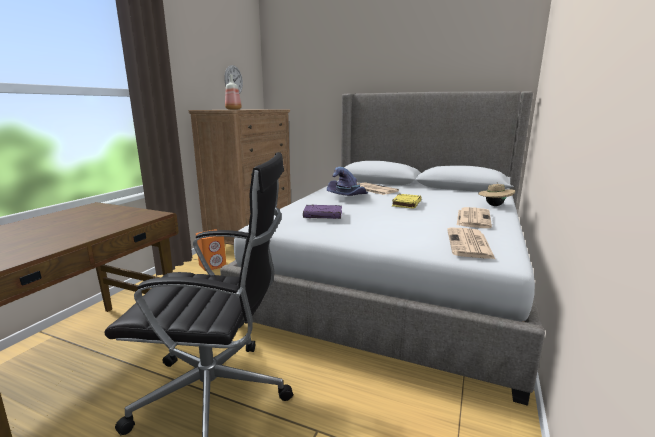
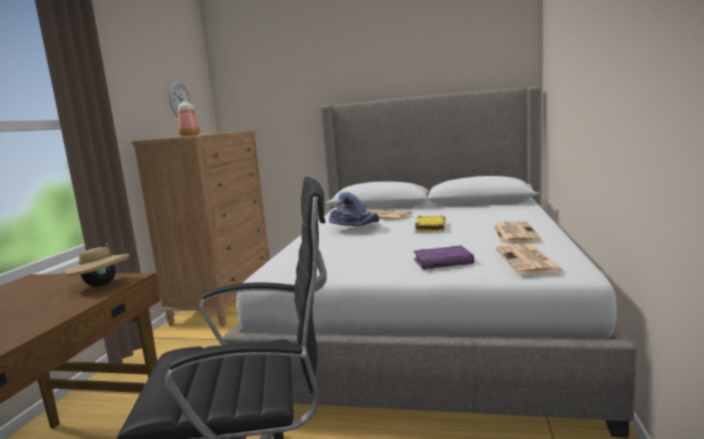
camera: 10 degrees left, 5 degrees down
orange speaker [196,229,226,271] -> none
purple book [303,204,342,219] -> purple book moved to [413,246,474,269]
beige hat [478,182,515,206] -> beige hat moved to [64,243,129,287]

